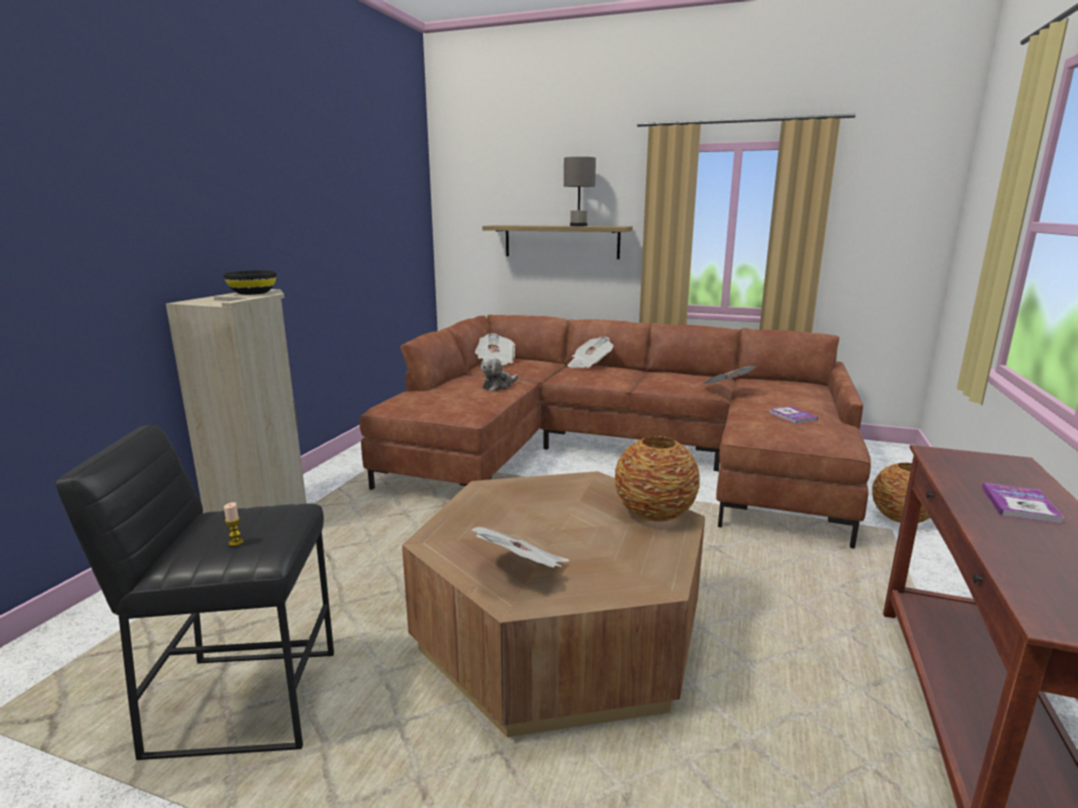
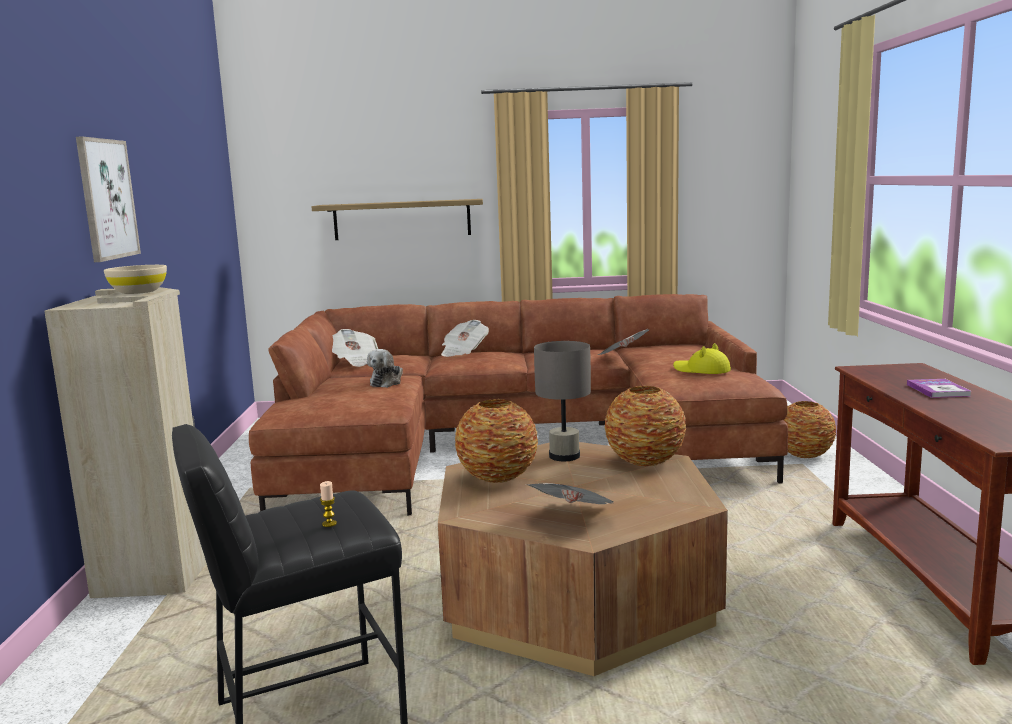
camera: 20 degrees left, 5 degrees down
black bowl [223,270,276,295] -> beige bowl [104,265,167,294]
grey table lamp [564,157,596,226] -> grey table lamp moved to [534,341,591,461]
book [769,406,818,424] -> yellow hat [673,343,731,374]
none -> picture [76,137,141,262]
none -> vase [455,399,538,483]

